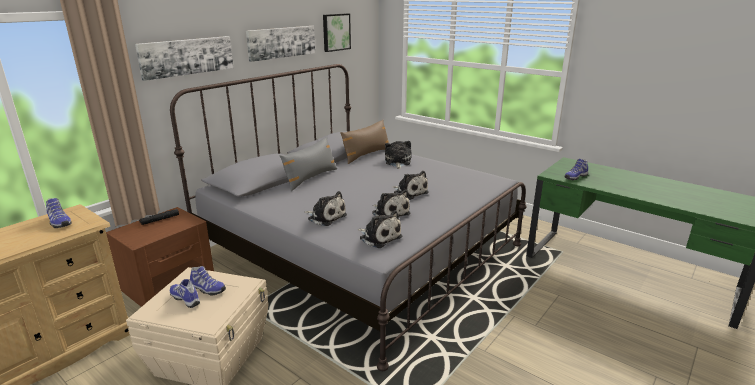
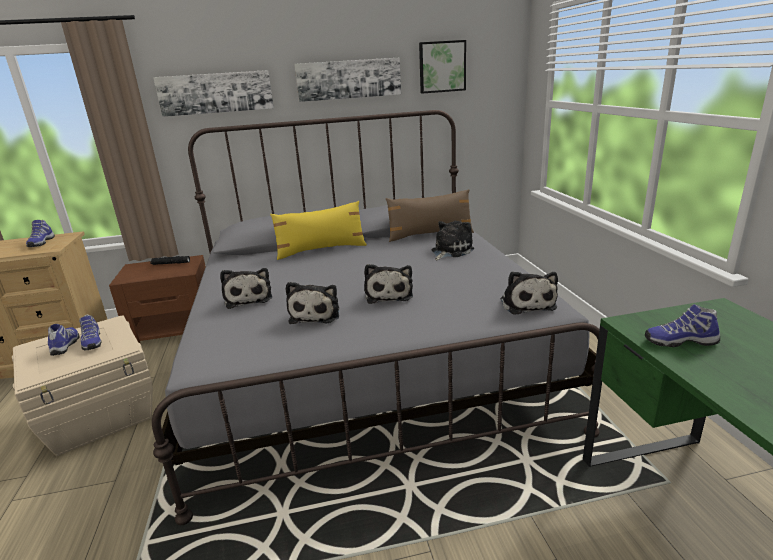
camera: 40 degrees right, 0 degrees up
grey pillow [280,137,338,191] -> yellow pillow [270,201,367,260]
plush toy [358,210,402,248] -> plush toy moved to [500,271,558,315]

